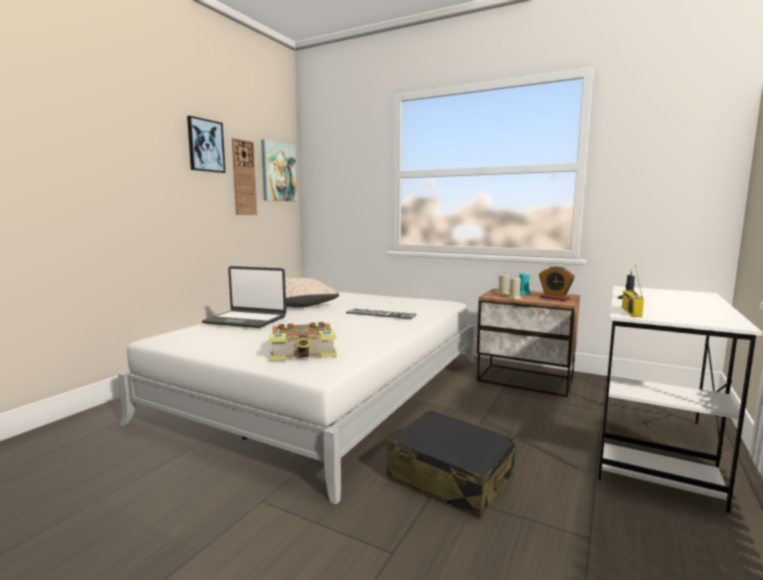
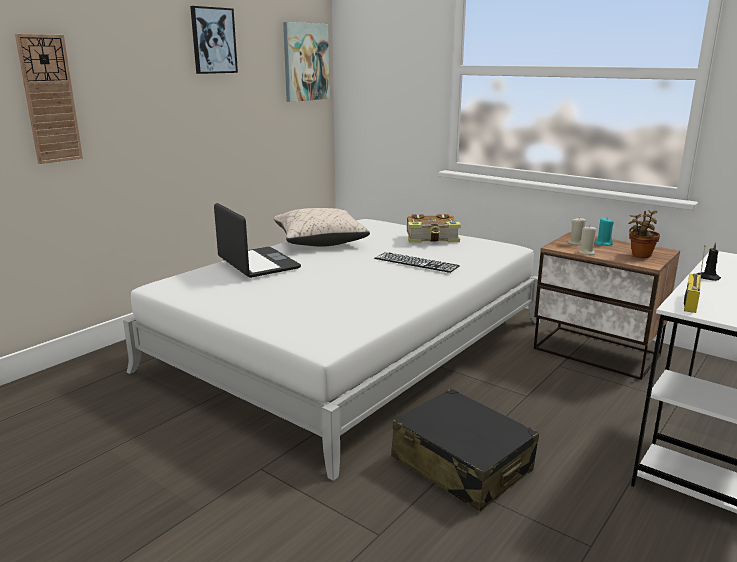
camera: 10 degrees right, 10 degrees up
laptop [202,266,286,328] -> laptop turned 150 degrees counterclockwise [214,203,301,278]
wall clock [232,138,257,215] -> wall clock moved to [15,34,83,164]
book [269,322,337,361] -> book moved to [407,214,461,243]
alarm clock [539,266,574,301] -> potted plant [628,210,660,258]

